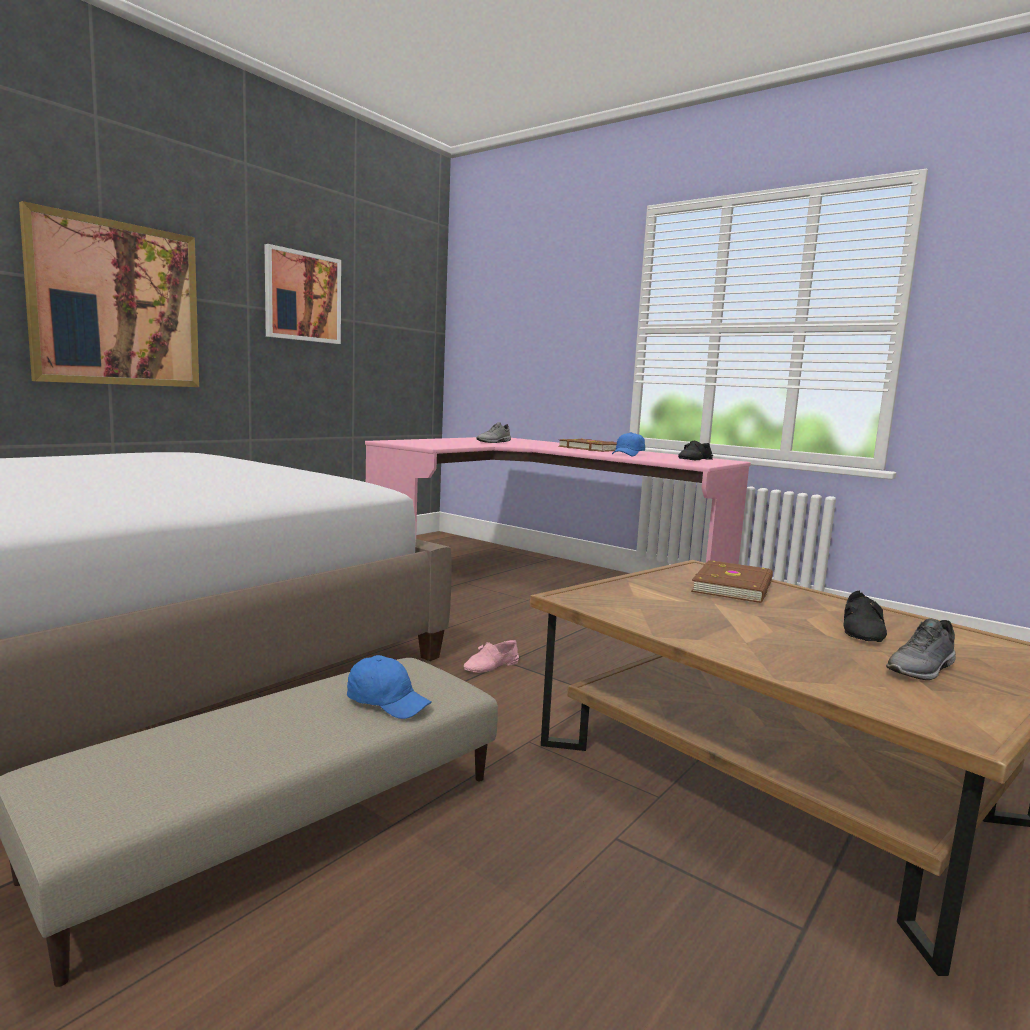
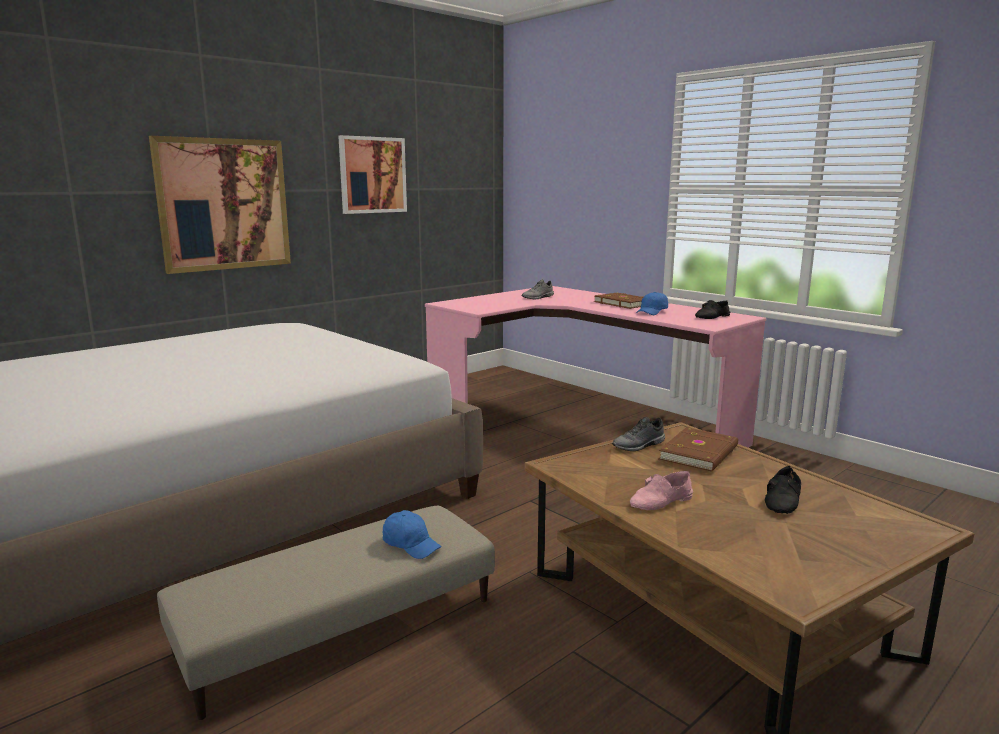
camera: 10 degrees right, 5 degrees up
pink shoe [464,640,519,673] -> pink shoe moved to [630,471,693,510]
grey shoe [886,618,956,680] -> grey shoe moved to [612,417,665,451]

